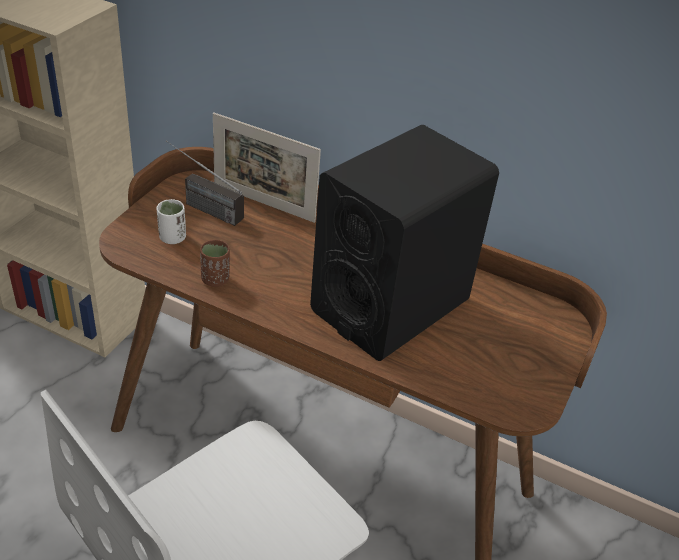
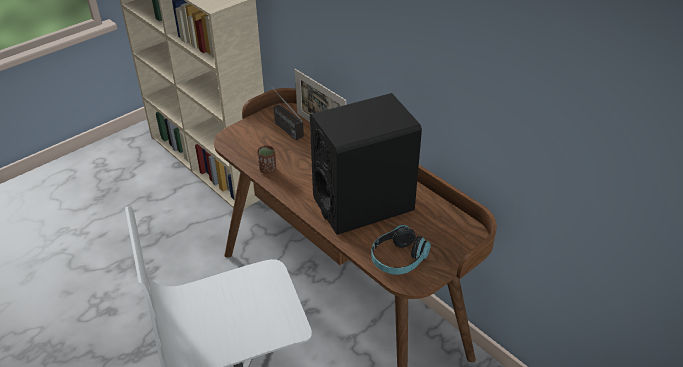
camera: 25 degrees right, 0 degrees up
white cup [156,199,186,244] -> none
none -> headphones [371,225,431,275]

